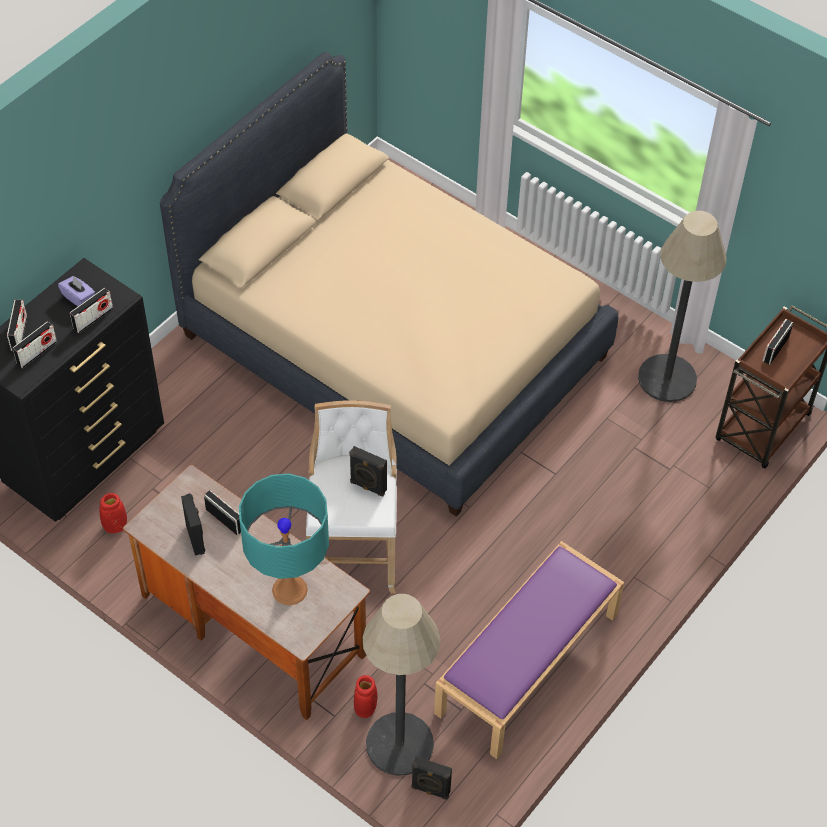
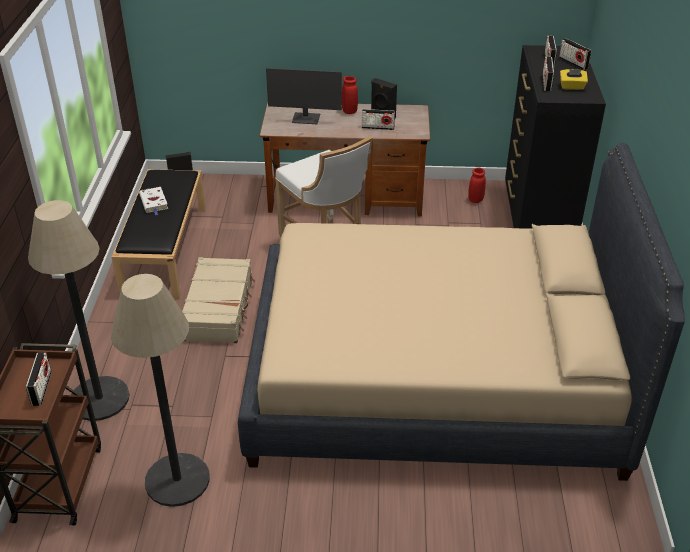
camera: 145 degrees right, 15 degrees down
purple tissue box [58,276,95,307] -> yellow tissue box [560,69,588,90]
turquoise table lamp [239,473,329,605] -> monitor [266,68,342,124]
black speaker [349,446,387,496] -> none
red vase [354,675,378,718] -> red vase moved to [342,76,358,114]
floor lamp [363,594,440,776] -> floor lamp moved to [28,200,130,421]
purple bench [434,541,624,759] -> black bench [112,169,206,299]
none -> white book [139,187,168,216]
none -> beige suitcase [182,257,255,343]

